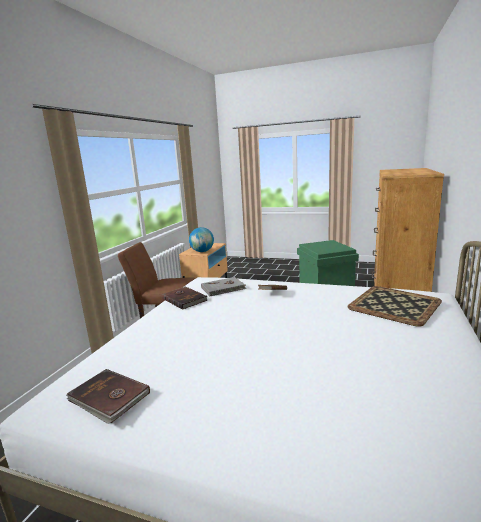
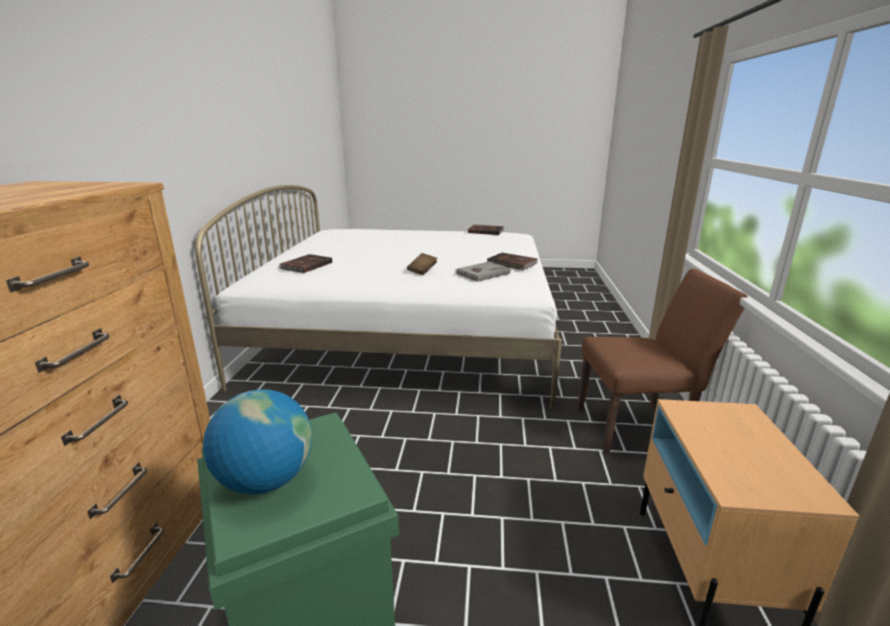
camera: 165 degrees right, 5 degrees up
globe [189,227,214,252] -> globe moved to [203,389,312,494]
tray [347,286,442,327] -> brown book [279,254,332,273]

